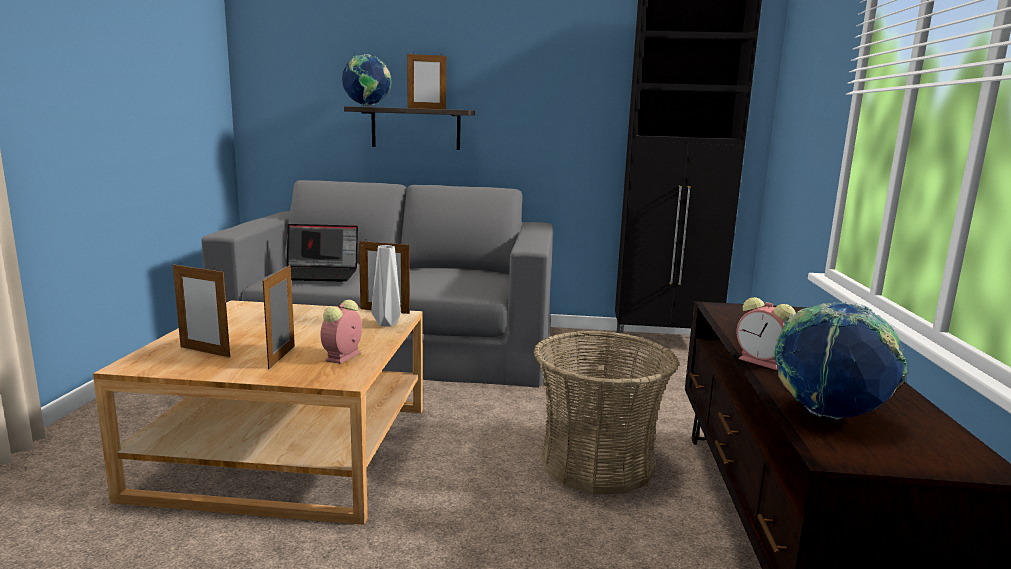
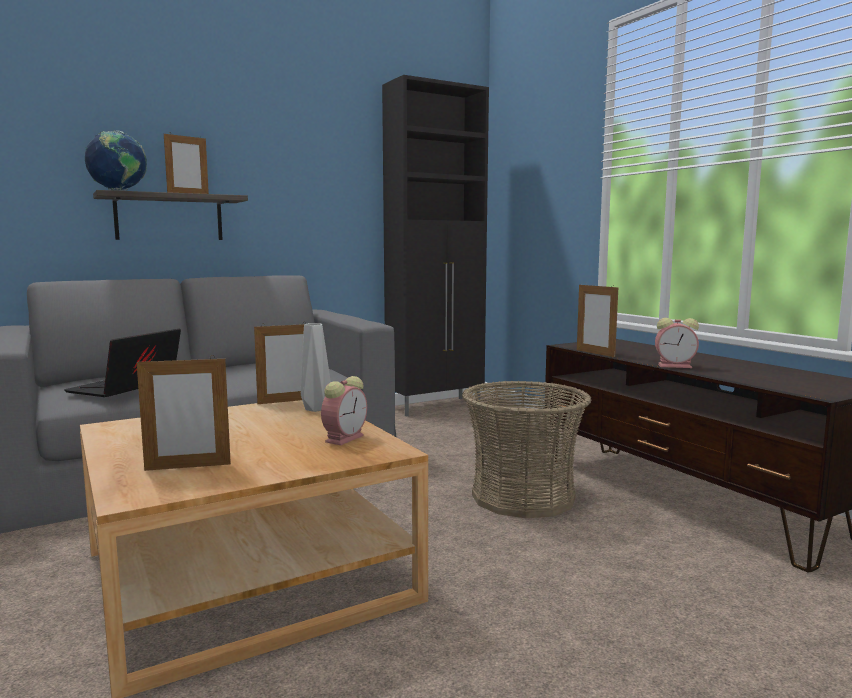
camera: 35 degrees left, 5 degrees down
picture frame [263,265,295,369] -> picture frame moved to [577,283,618,357]
laptop [287,224,358,282] -> laptop turned 150 degrees clockwise [64,329,181,397]
alarm clock [320,300,362,364] -> alarm clock turned 135 degrees counterclockwise [321,376,367,445]
globe [774,302,907,420] -> none

